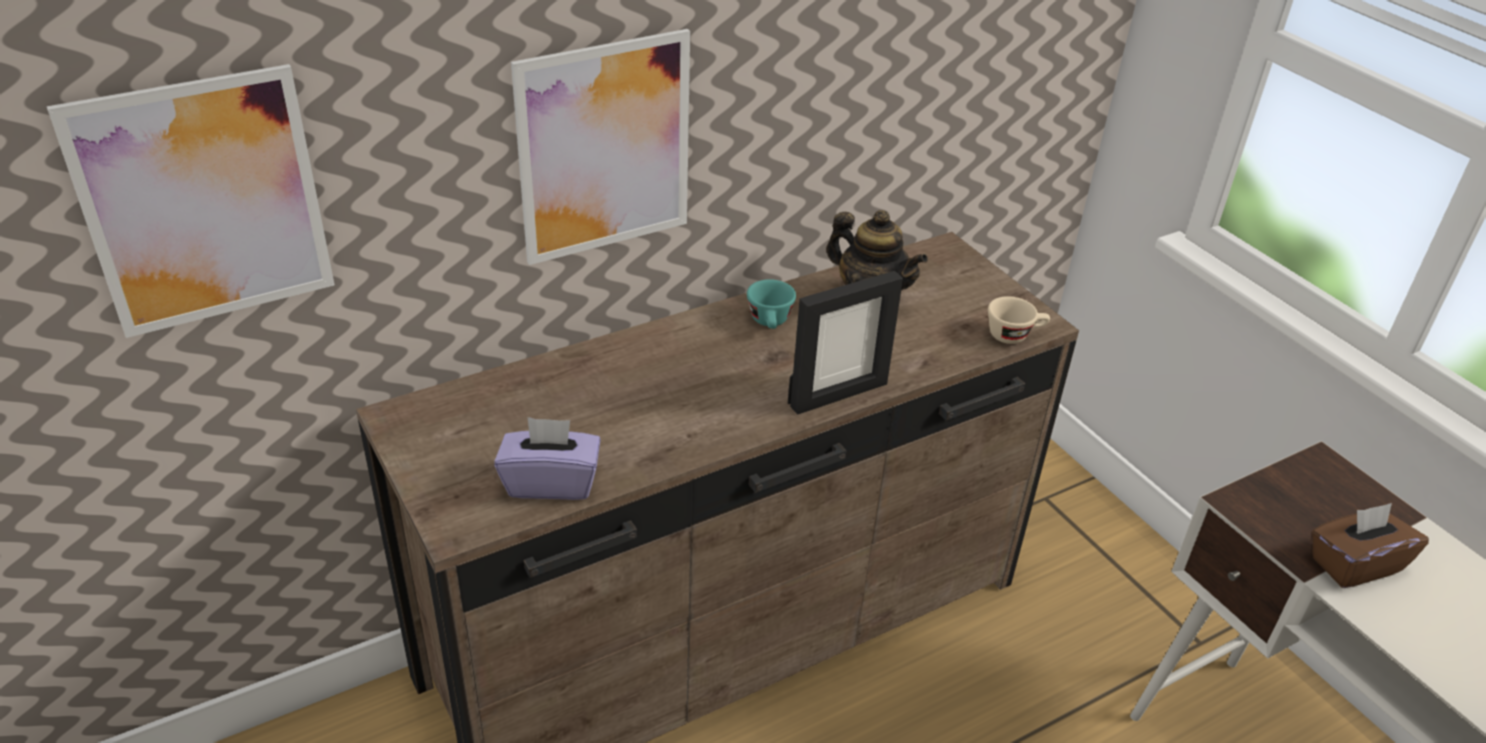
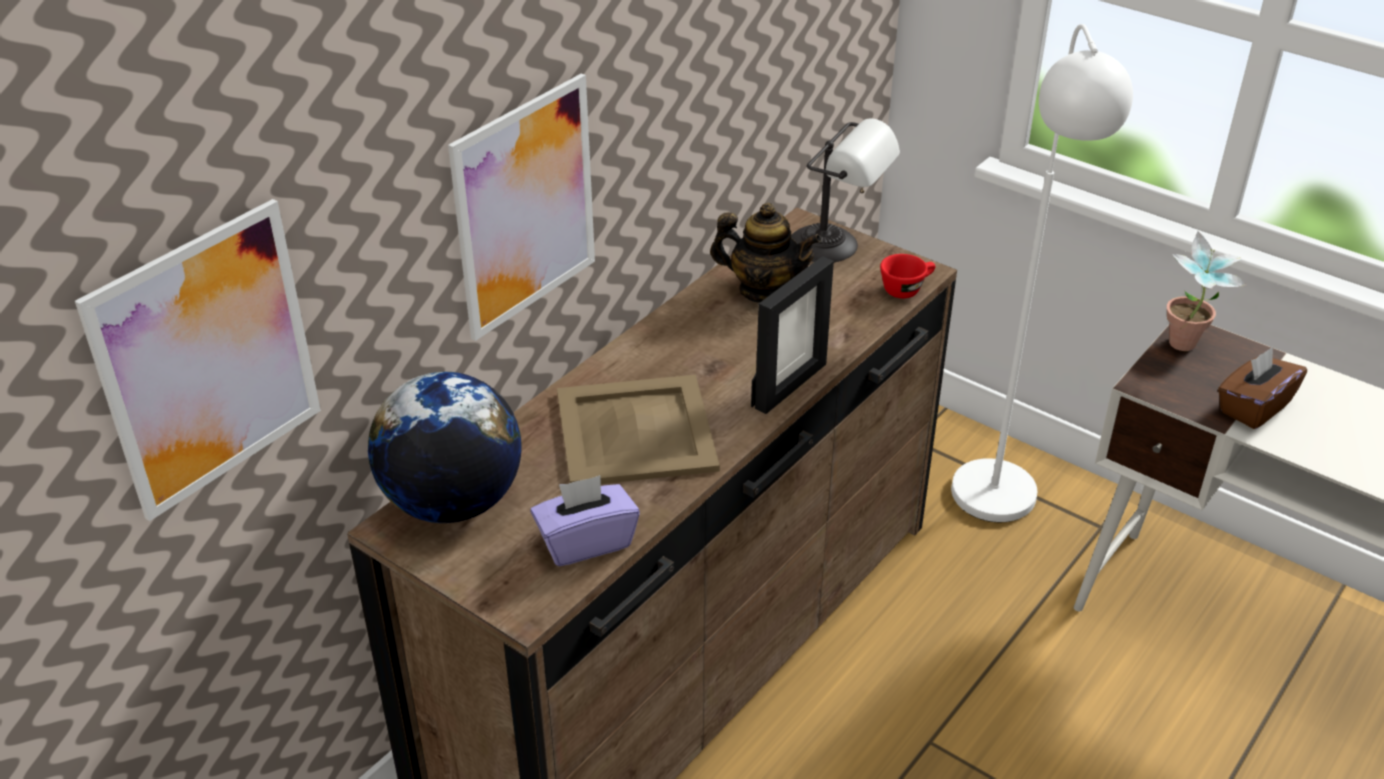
camera: 20 degrees left, 0 degrees up
turquoise cup [747,279,796,329] -> none
beige cup [988,296,1050,344] -> red cup [880,254,936,298]
none -> globe [368,372,522,523]
none -> beige tray [557,375,720,484]
none -> table lamp [791,119,900,262]
none -> white floor lamp [951,24,1133,522]
none -> potted plant [1167,231,1247,351]

